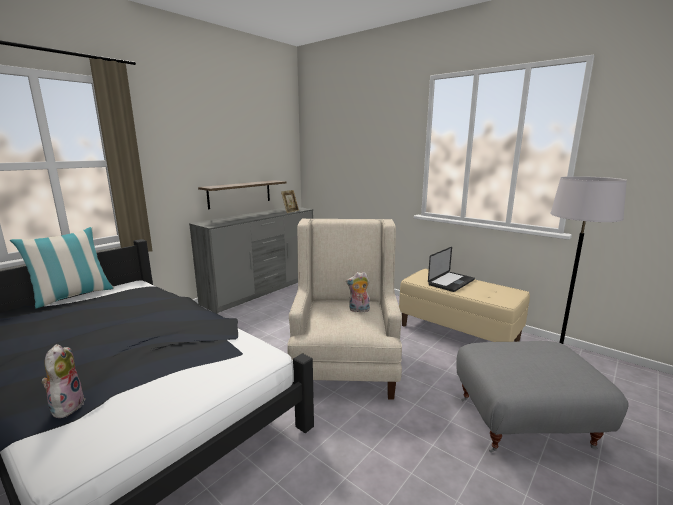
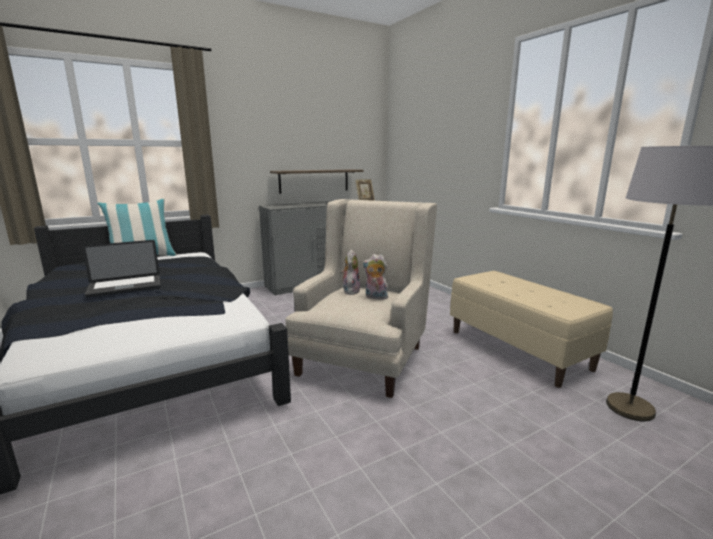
camera: 20 degrees right, 0 degrees up
plush toy [42,344,85,418] -> plush toy moved to [341,249,360,295]
laptop [428,247,475,292] -> laptop moved to [82,240,161,298]
grey ottoman [457,341,629,453] -> none

